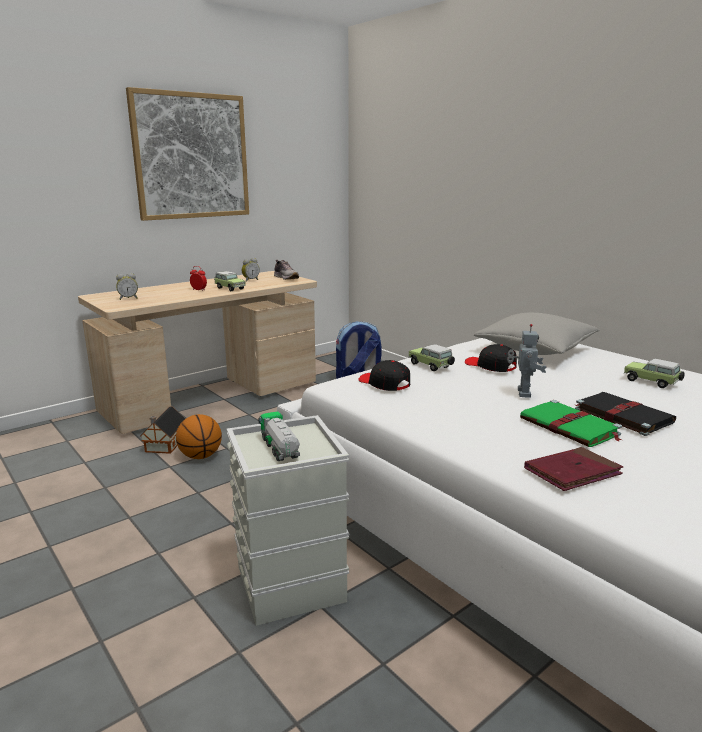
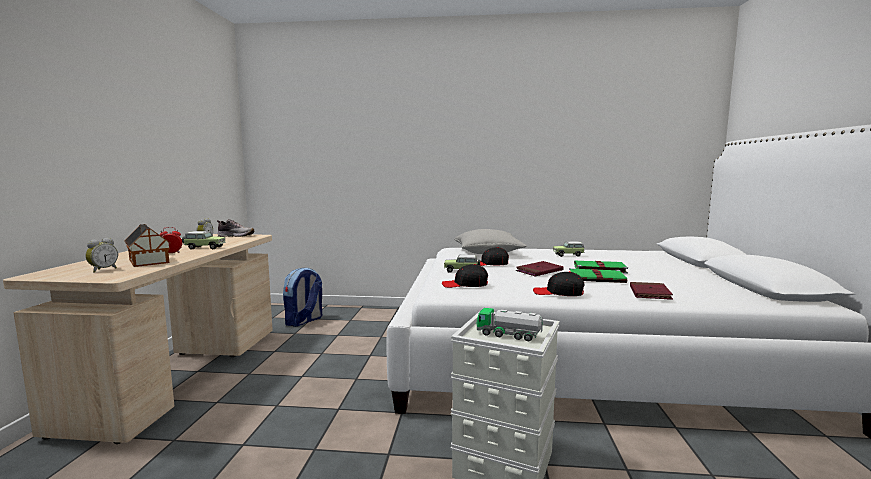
camera: 45 degrees left, 10 degrees down
picture [126,87,249,221] -> none
toy house [142,406,185,454] -> toy house moved to [124,224,171,267]
basketball [176,414,222,459] -> none
toy robot [507,324,547,398] -> red book [516,261,564,276]
black book [575,392,676,436] -> green book [574,261,628,274]
none -> black cap [533,271,585,296]

